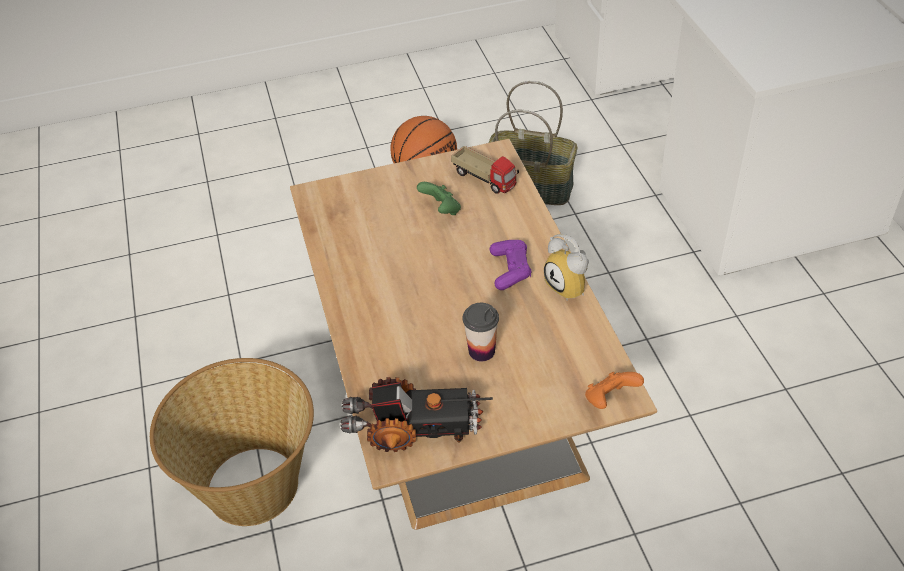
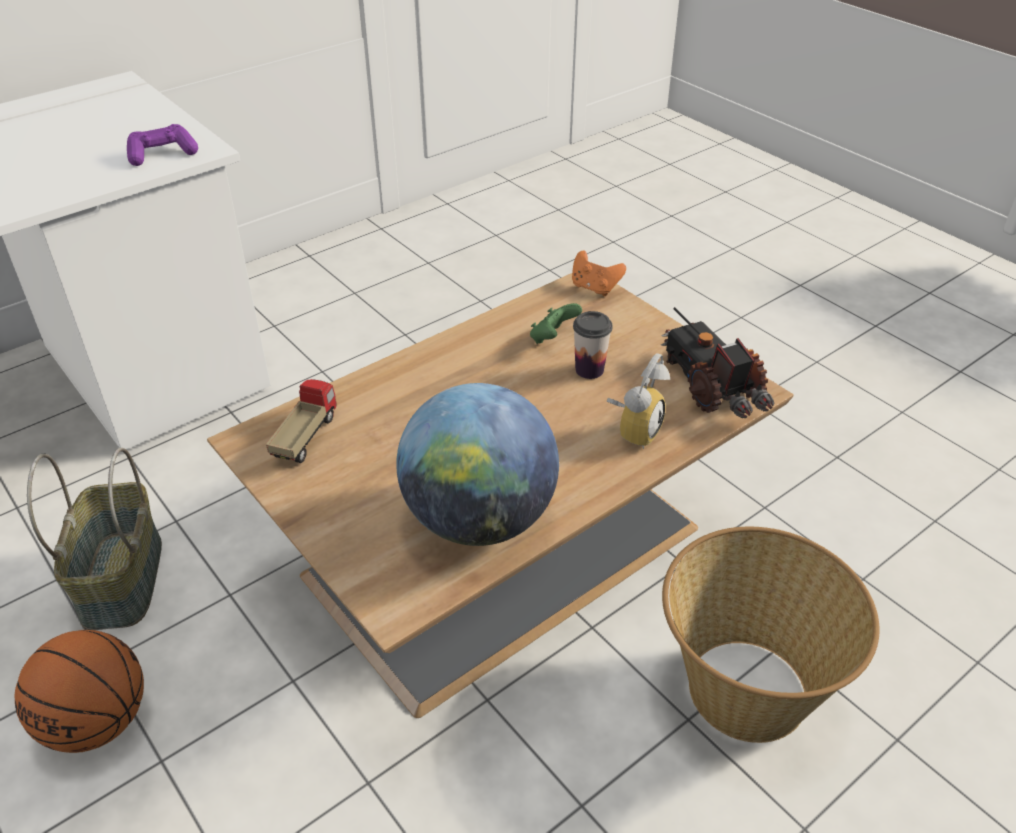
camera: 115 degrees left, 5 degrees down
green game controller [417,182,461,215] -> green game controller moved to [530,303,582,344]
purple game controller [490,240,531,290] -> purple game controller moved to [127,124,198,166]
alarm clock [544,234,589,300] -> alarm clock moved to [607,353,670,449]
none -> globe [396,383,559,546]

